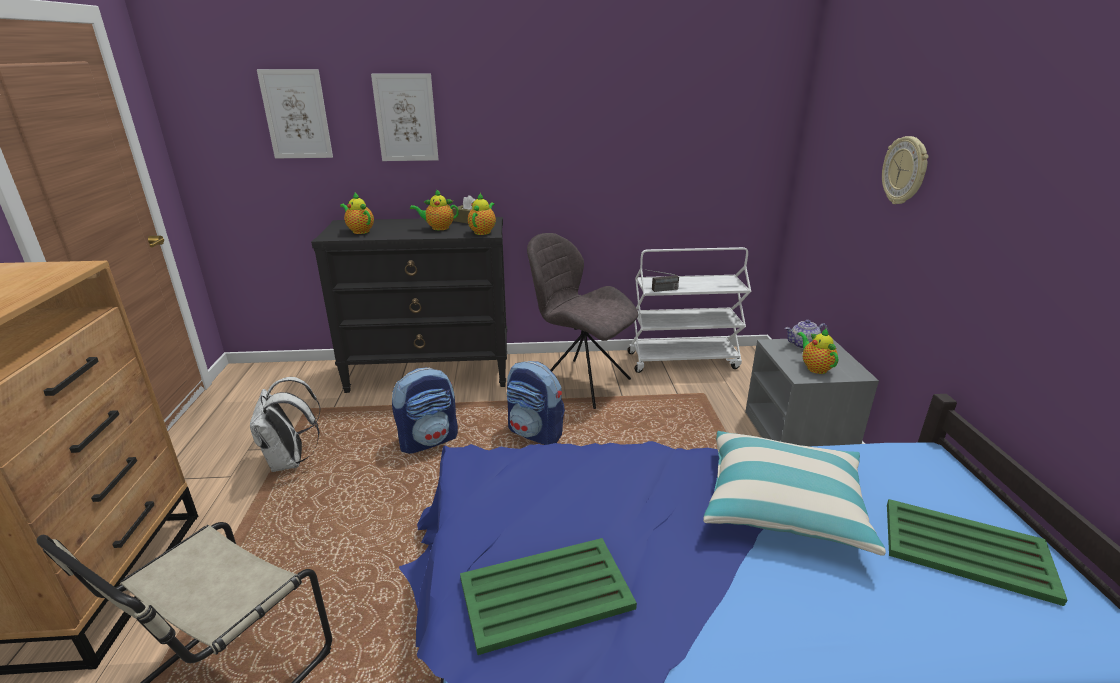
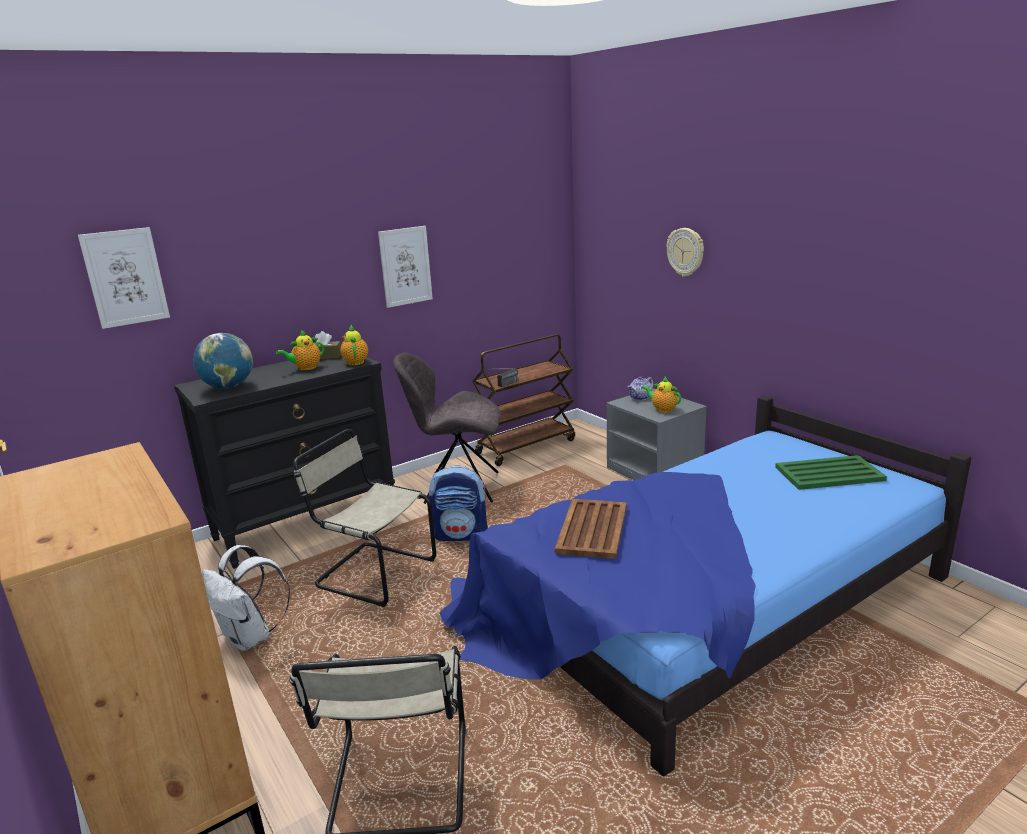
camera: 30 degrees left, 5 degrees down
teapot [340,193,374,234] -> globe [193,333,253,389]
picture [371,73,439,161] -> picture moved to [378,226,433,308]
backpack [392,367,458,454] -> beige chair [293,429,436,607]
green tray [460,538,637,655] -> none
white cart [627,247,751,373] -> brown cart [472,334,575,466]
pillow [703,431,886,556] -> none
none -> brown tray [555,499,627,559]

